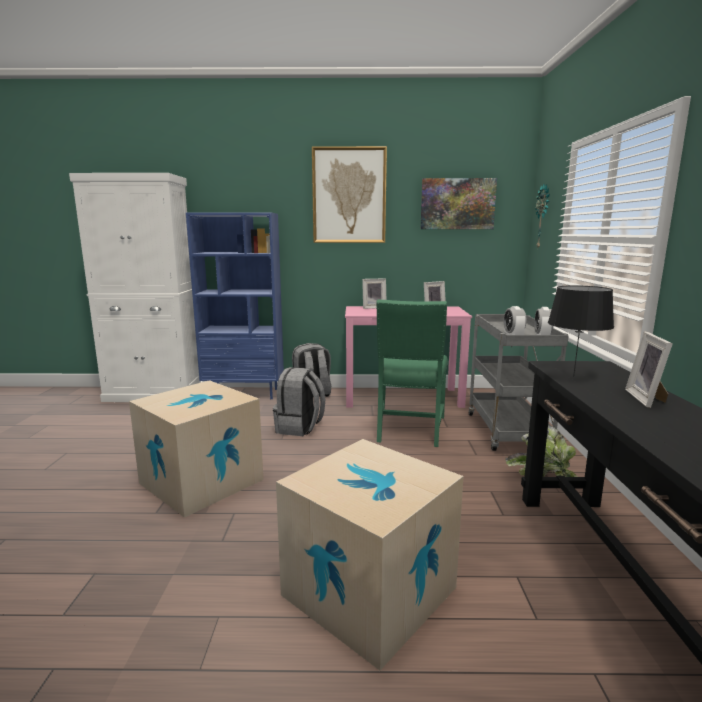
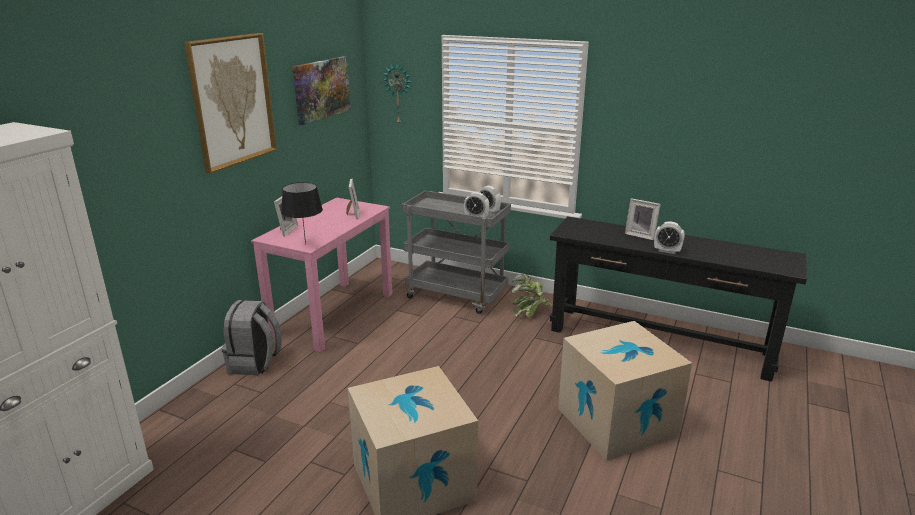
camera: 65 degrees left, 10 degrees up
blue bookcase [186,212,284,399] -> none
grey backpack [273,367,325,436] -> none
green chair [377,299,448,447] -> none
black table lamp [548,285,614,377] -> black table lamp moved to [281,182,323,245]
none -> alarm clock [654,221,685,254]

